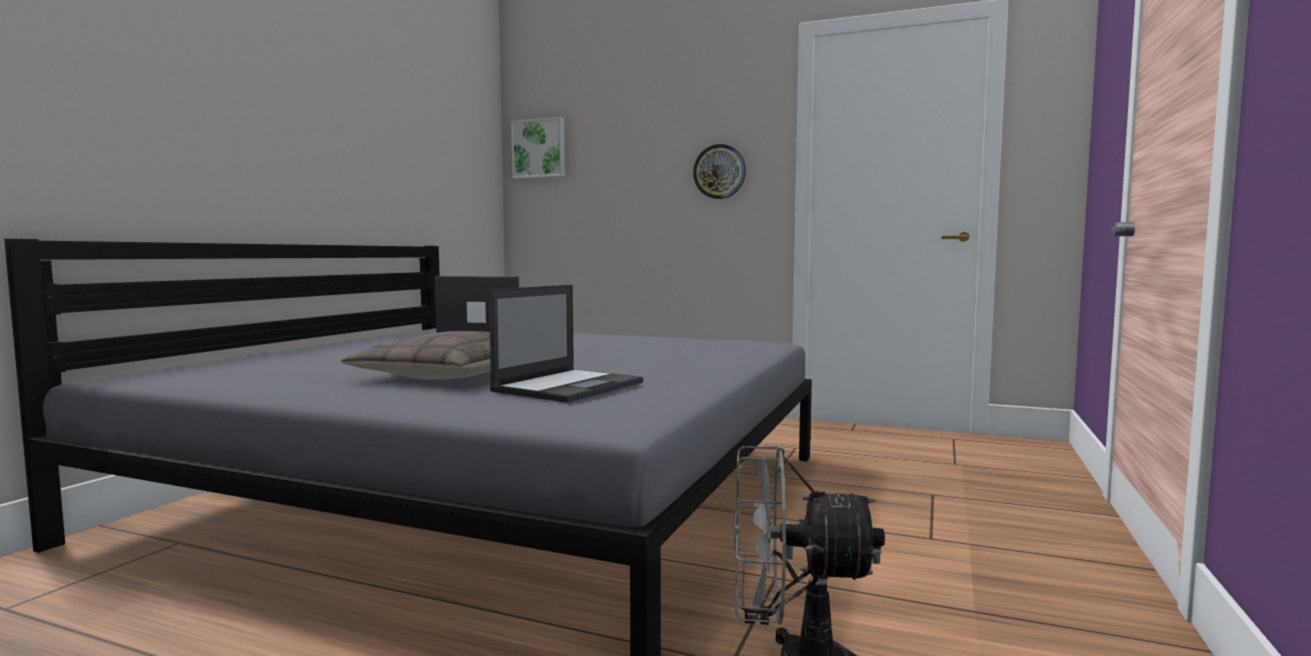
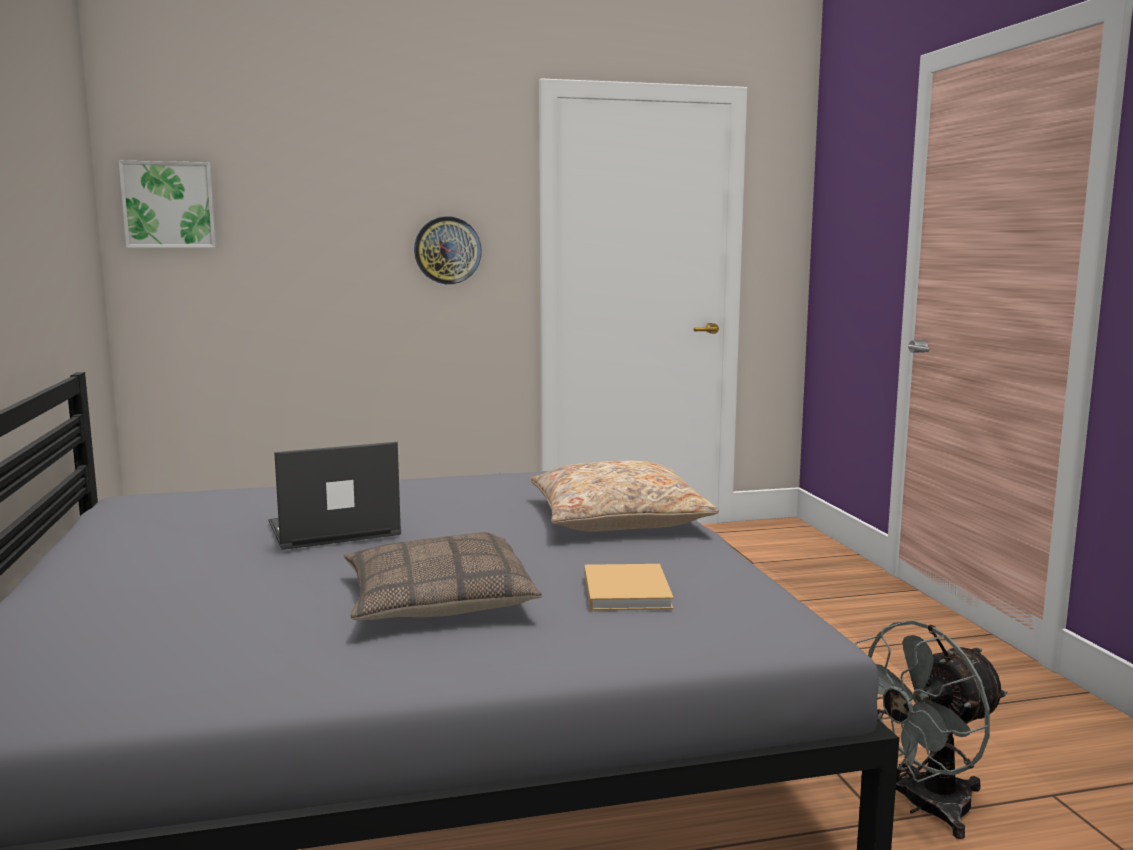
camera: 35 degrees left, 5 degrees up
laptop [489,285,643,403] -> beige book [585,564,674,611]
none -> beige pillow [530,461,719,532]

